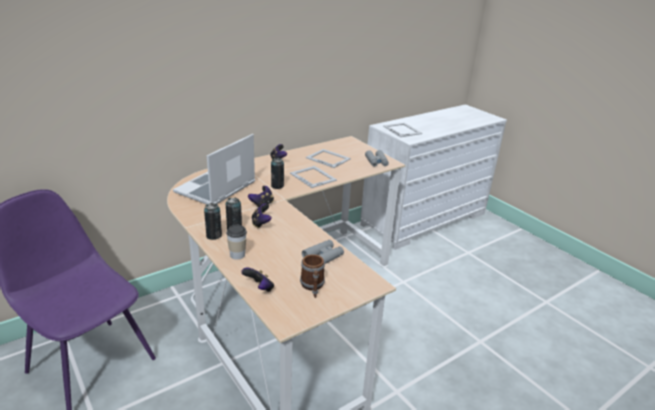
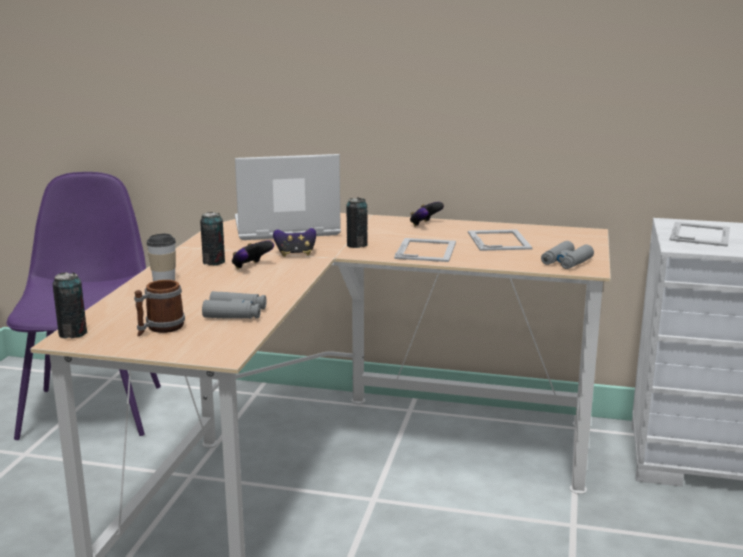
camera: 50 degrees right, 10 degrees down
can [204,203,222,240] -> can moved to [53,272,87,338]
game controller [241,268,274,292] -> none

